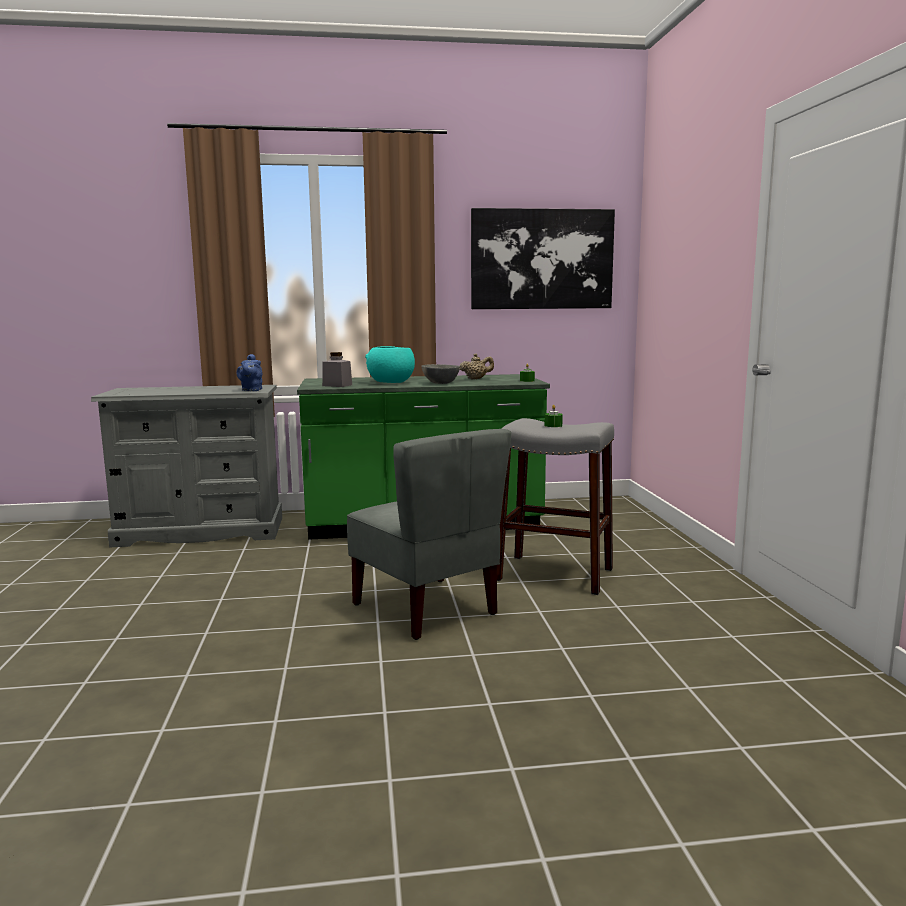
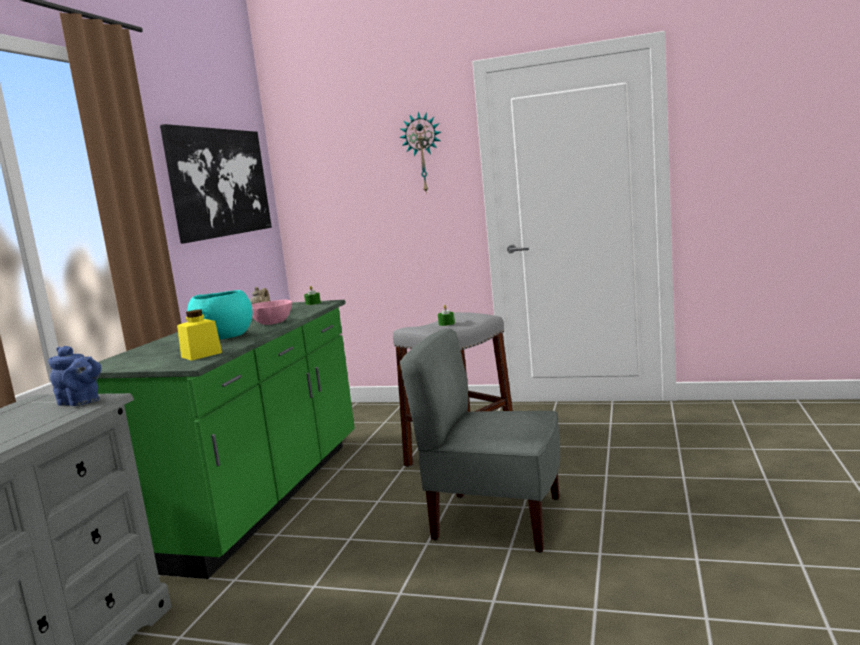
camera: 65 degrees left, 0 degrees up
grey jar [322,352,352,387] -> yellow jar [177,310,222,361]
grey chair [347,429,512,640] -> grey chair turned 150 degrees counterclockwise [400,329,560,553]
grey bowl [422,364,460,384] -> pink bowl [251,299,292,325]
none -> wall clock [399,112,441,194]

